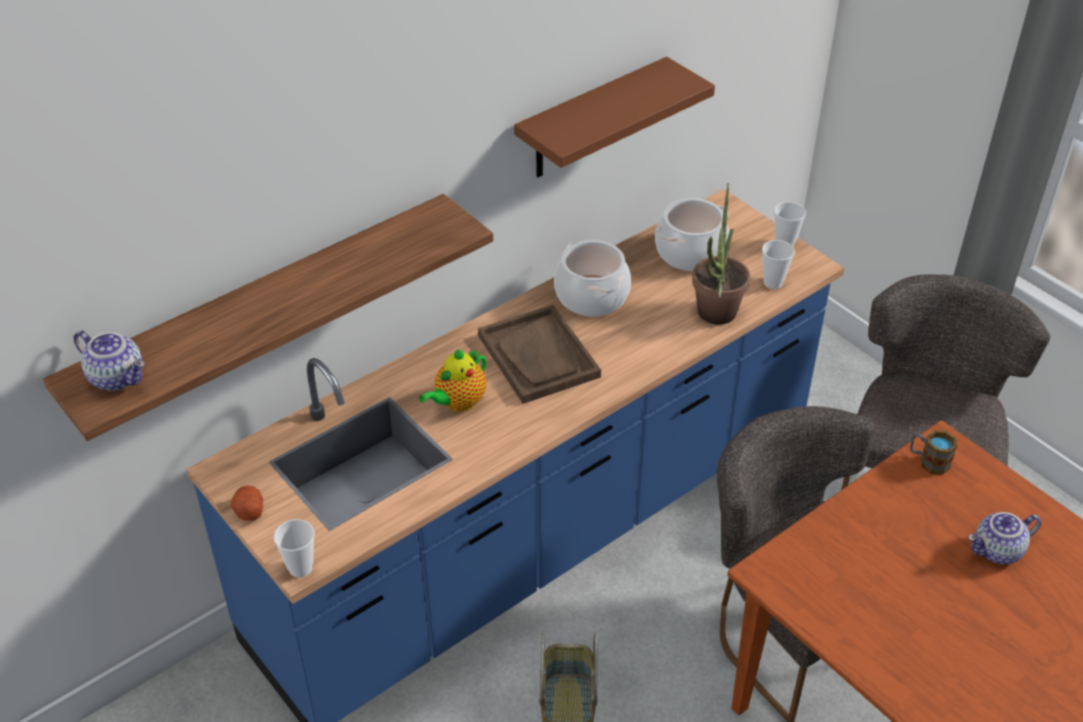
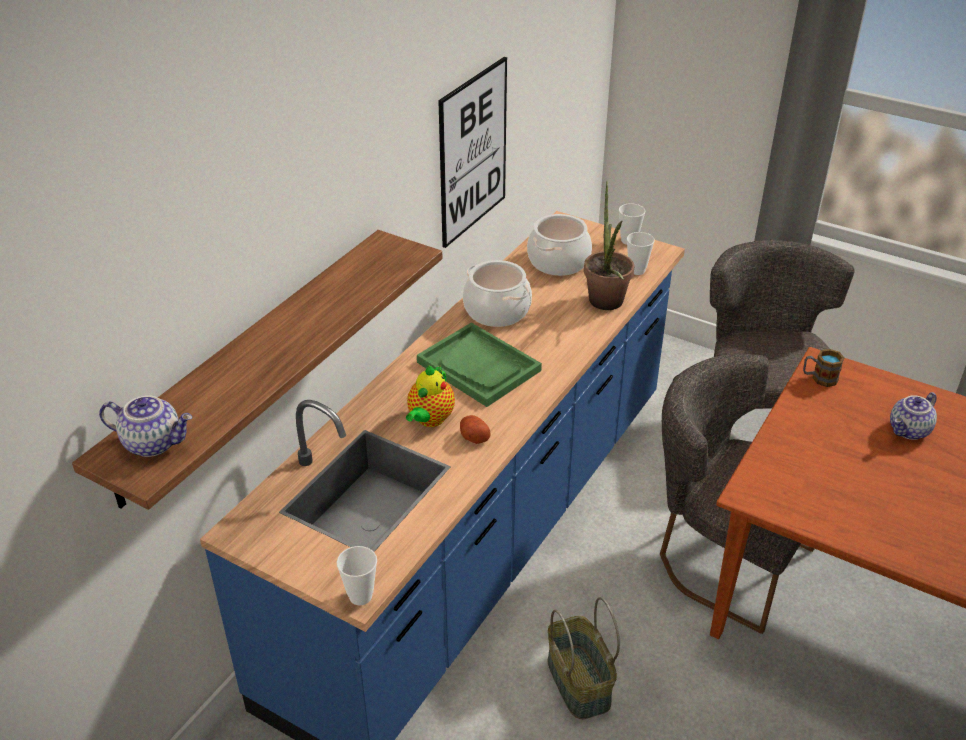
camera: 20 degrees left, 5 degrees down
potato [231,486,263,521] -> potato moved to [460,415,490,444]
brown tray [478,305,601,404] -> green tray [417,323,542,407]
brown shelf [514,57,715,177] -> picture [438,57,507,248]

